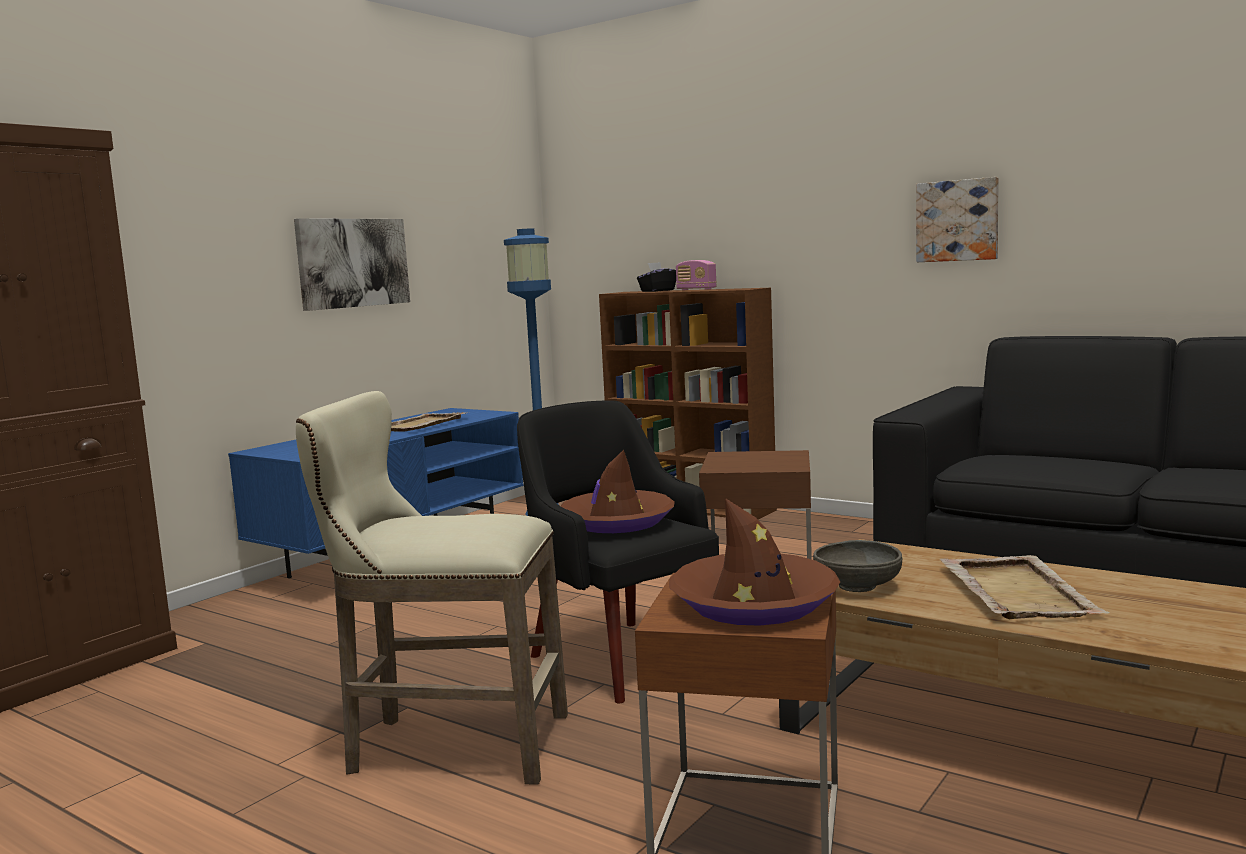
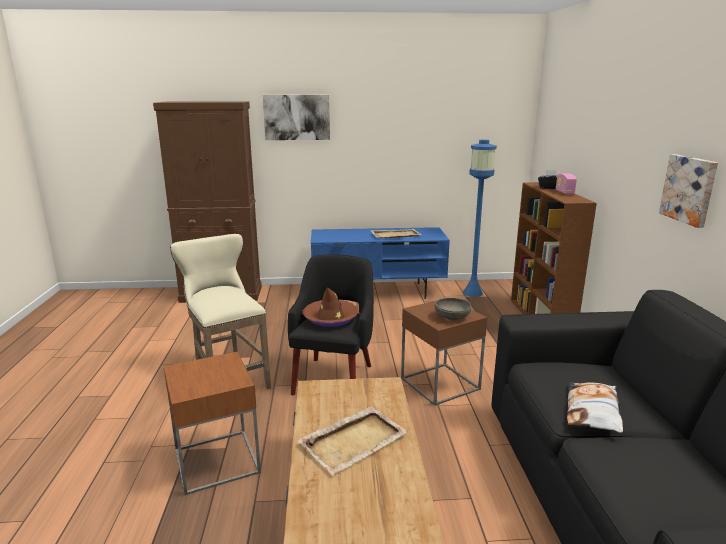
camera: 50 degrees right, 10 degrees up
picture [294,218,410,311] -> picture moved to [263,95,330,140]
brown hat [669,498,840,626] -> none
grey bowl [813,540,902,592] -> grey bowl moved to [435,298,471,321]
none -> pillow [567,382,623,433]

